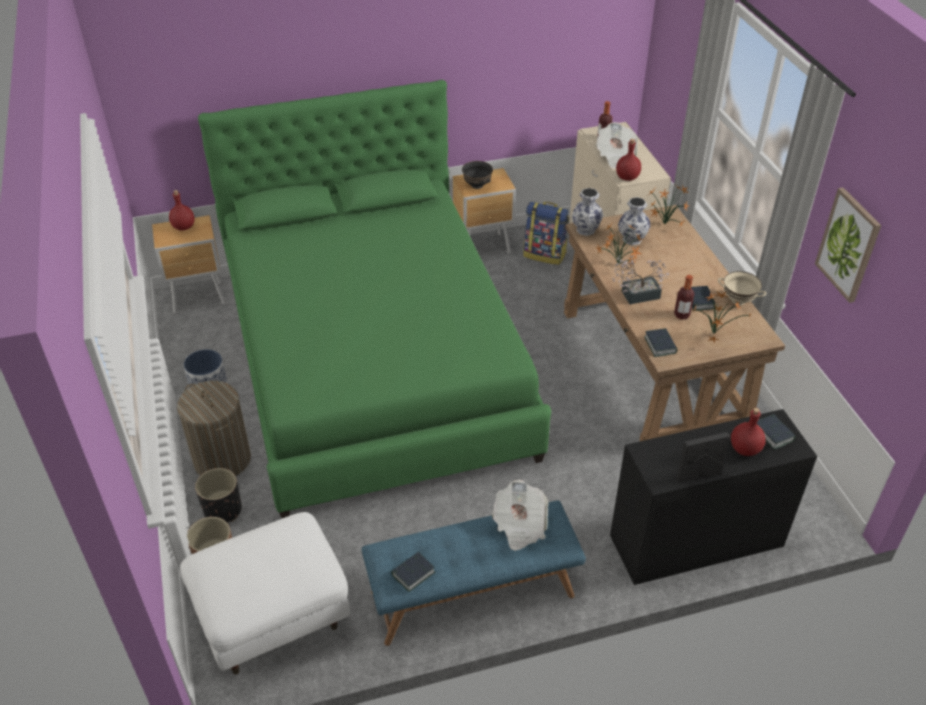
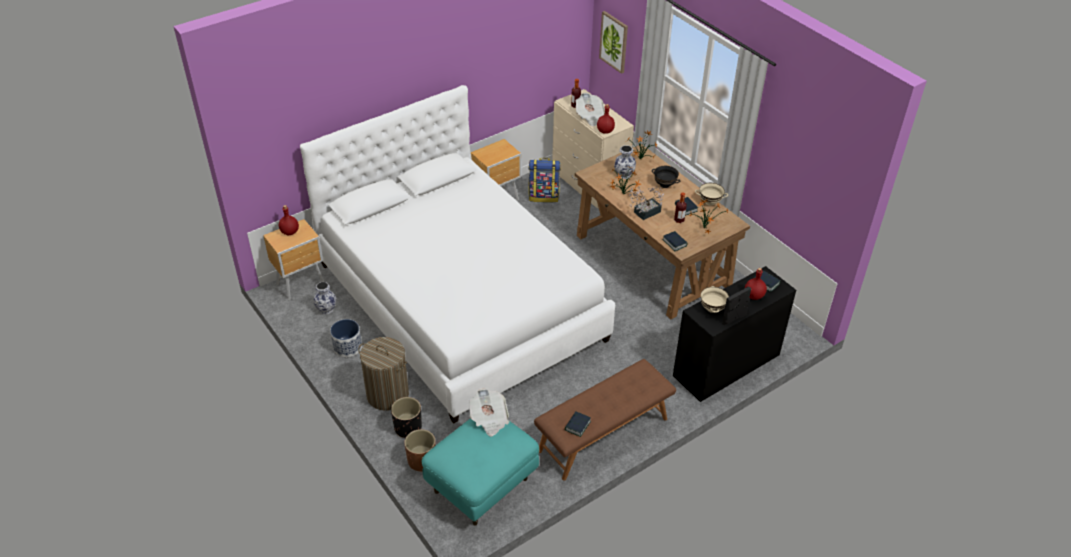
camera: 20 degrees left, 0 degrees up
white ottoman [180,512,350,675] -> turquoise ottoman [422,418,539,526]
green bed [198,80,551,518] -> white bed [300,85,615,423]
blue bench [362,500,586,646] -> brown bench [534,359,676,481]
black bowl [462,161,493,189] -> black bowl moved to [652,166,681,188]
newspaper [492,480,549,551] -> newspaper moved to [469,388,509,436]
vase [571,188,603,236] -> vase moved to [313,282,336,315]
picture [815,187,881,303] -> picture moved to [599,11,628,74]
none -> beige bowl [700,286,729,313]

